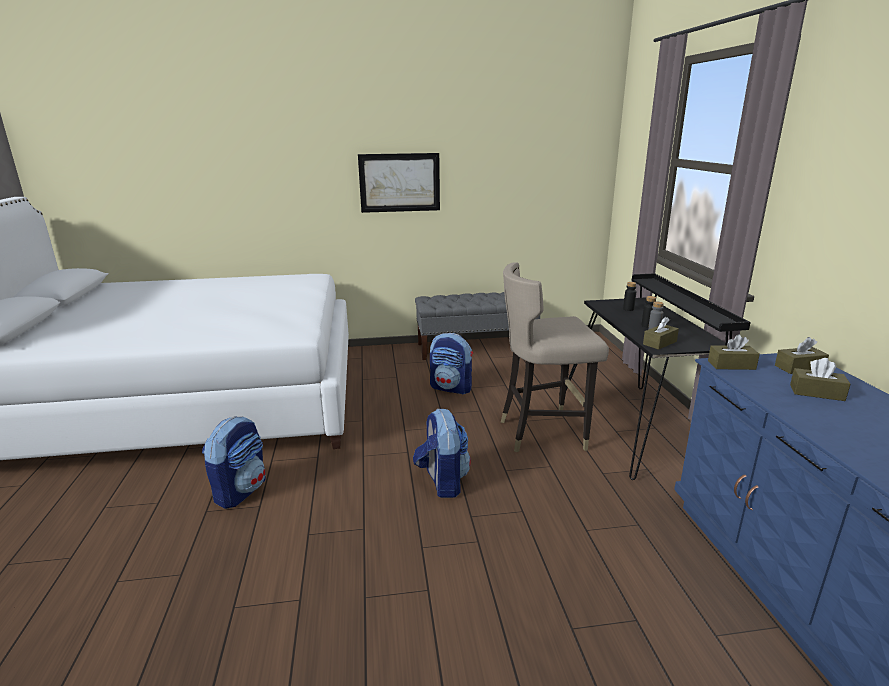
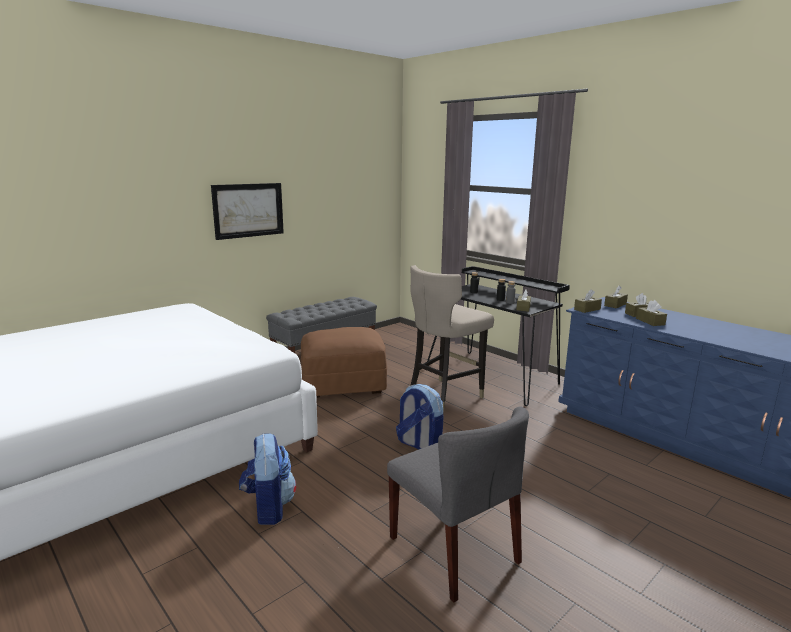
camera: 35 degrees left, 5 degrees down
backpack [430,333,473,395] -> brown ottoman [301,327,387,398]
none -> grey chair [387,406,529,603]
none -> brown tissue box [636,300,667,326]

